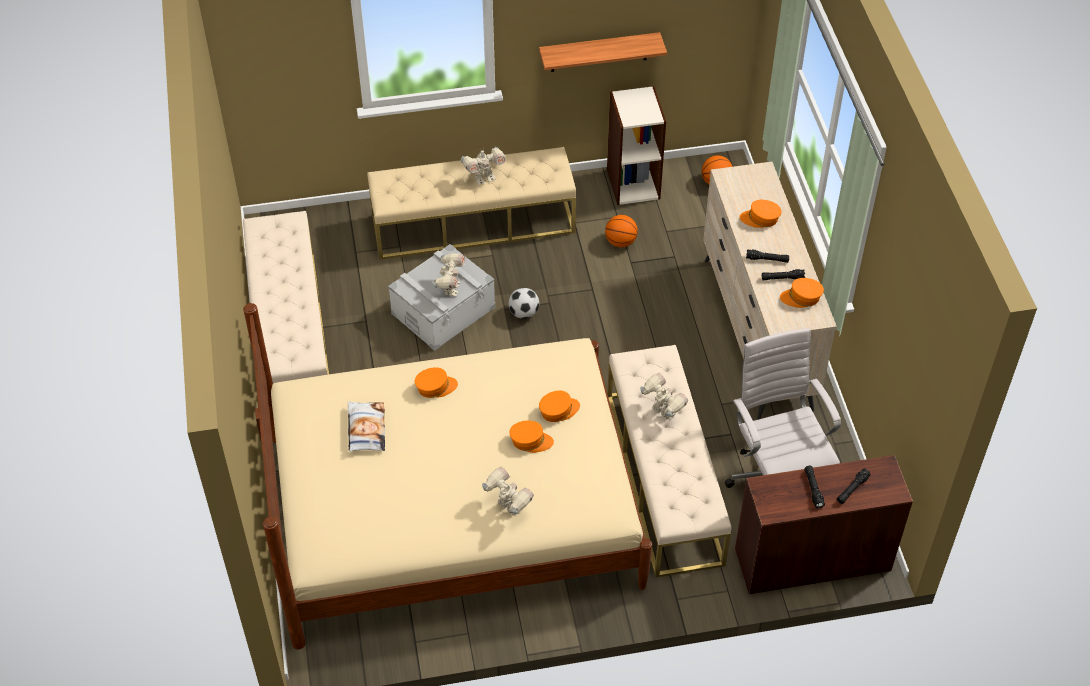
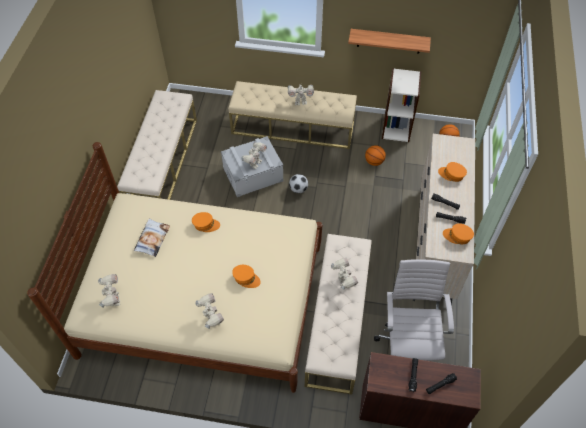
camera: 20 degrees right, 5 degrees up
orange cap [539,390,580,422] -> none
none -> toy robot [98,274,120,308]

